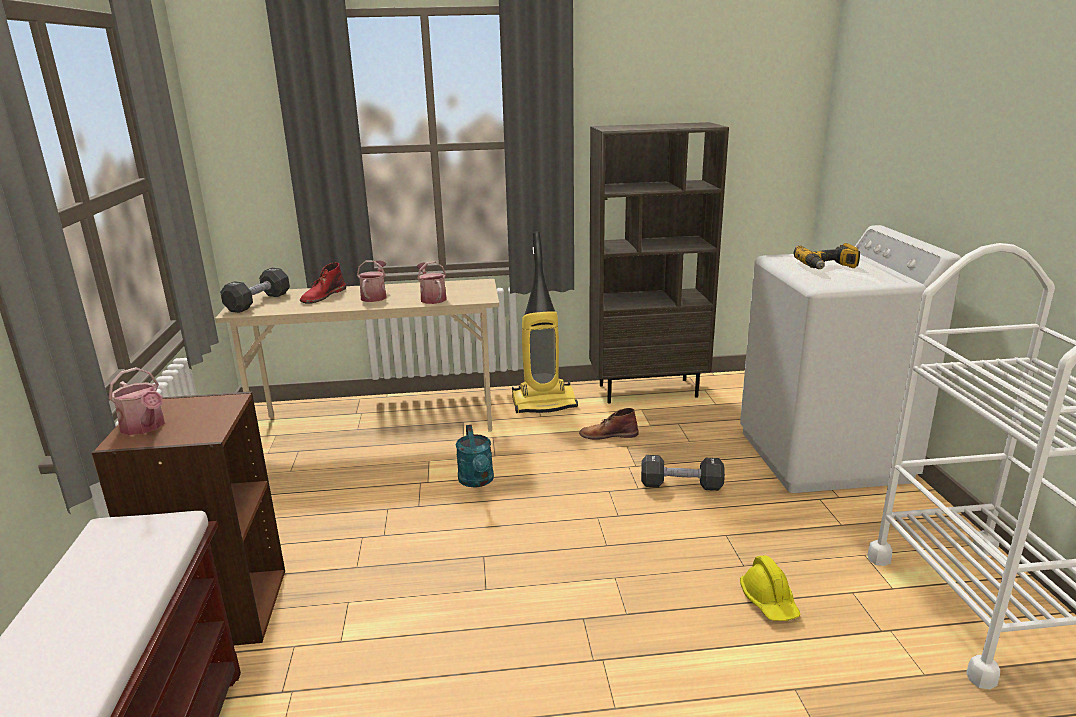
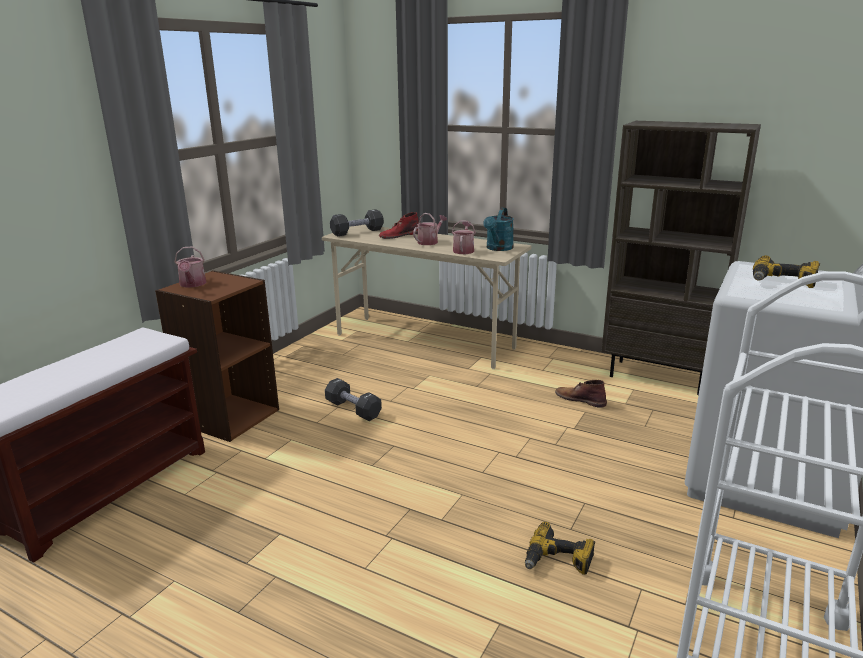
camera: 35 degrees right, 0 degrees up
turquoise watering can [455,425,494,488] -> turquoise watering can moved to [483,208,514,251]
vacuum cleaner [512,232,578,413] -> none
black dumbbell [641,455,725,491] -> black dumbbell moved to [325,378,382,421]
yellow hard hat [740,556,801,621] -> power drill [525,522,595,575]

